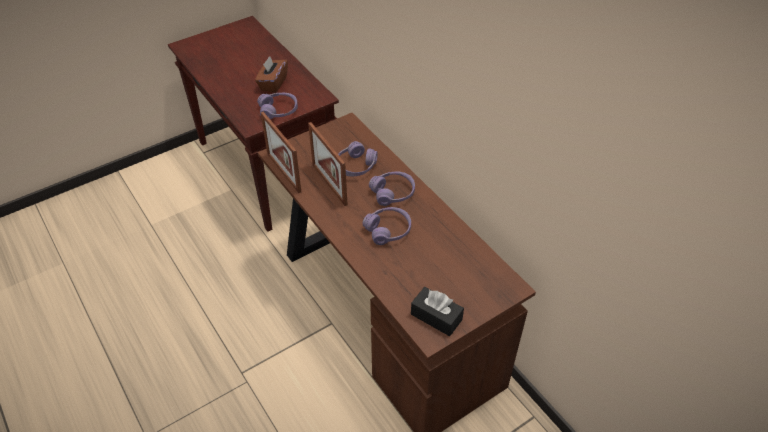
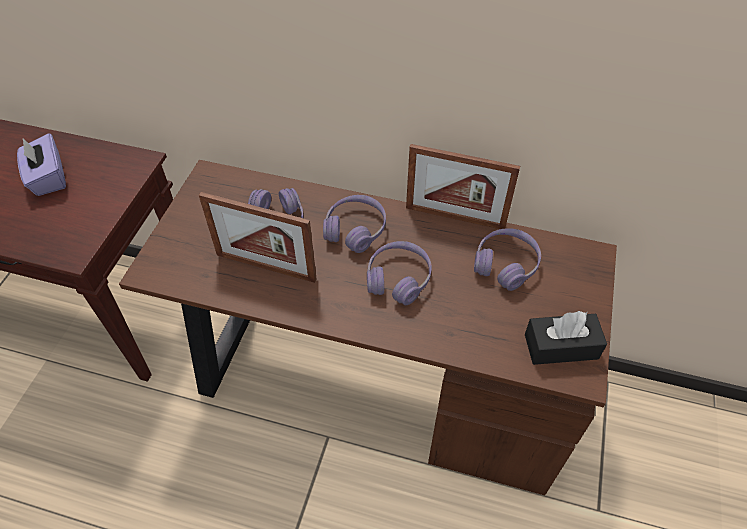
camera: 40 degrees left, 5 degrees up
brown tissue box [255,56,288,93] -> purple tissue box [17,133,66,196]
purple headphones [257,93,298,119] -> purple headphones moved to [474,228,541,291]
picture frame [261,112,301,193] -> picture frame moved to [406,144,520,229]

